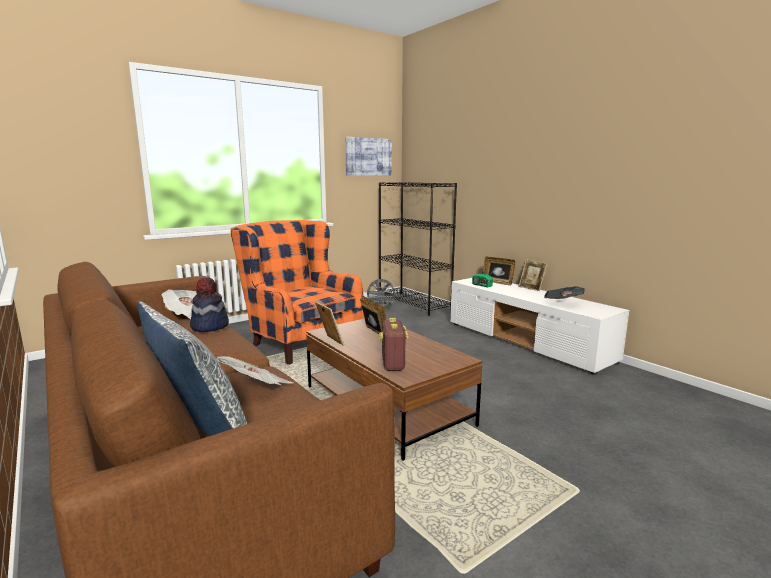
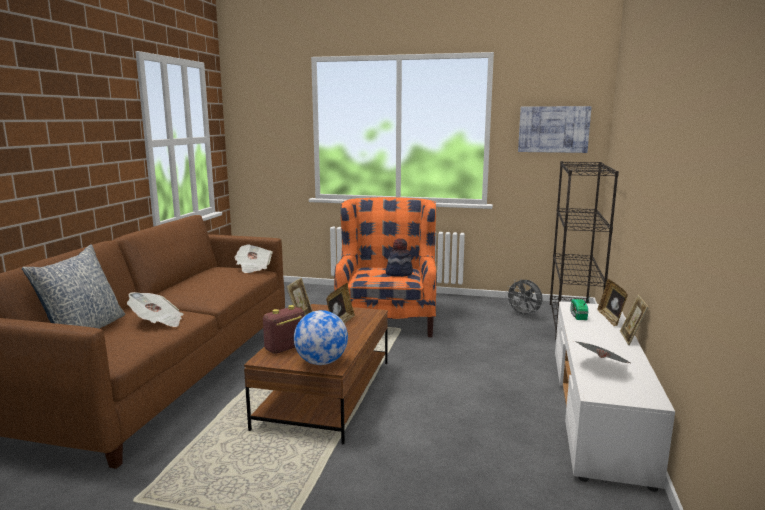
camera: 50 degrees right, 0 degrees up
hat [190,277,229,332] -> hat moved to [386,238,413,277]
none -> globe [294,310,348,365]

